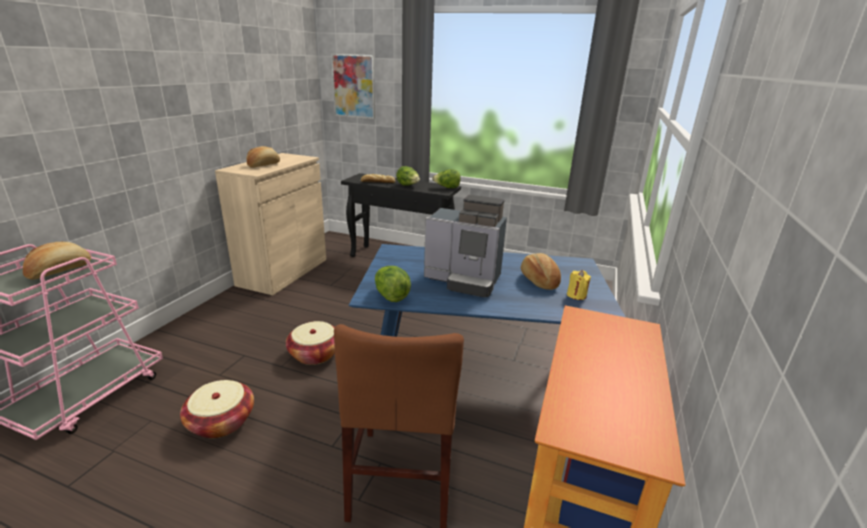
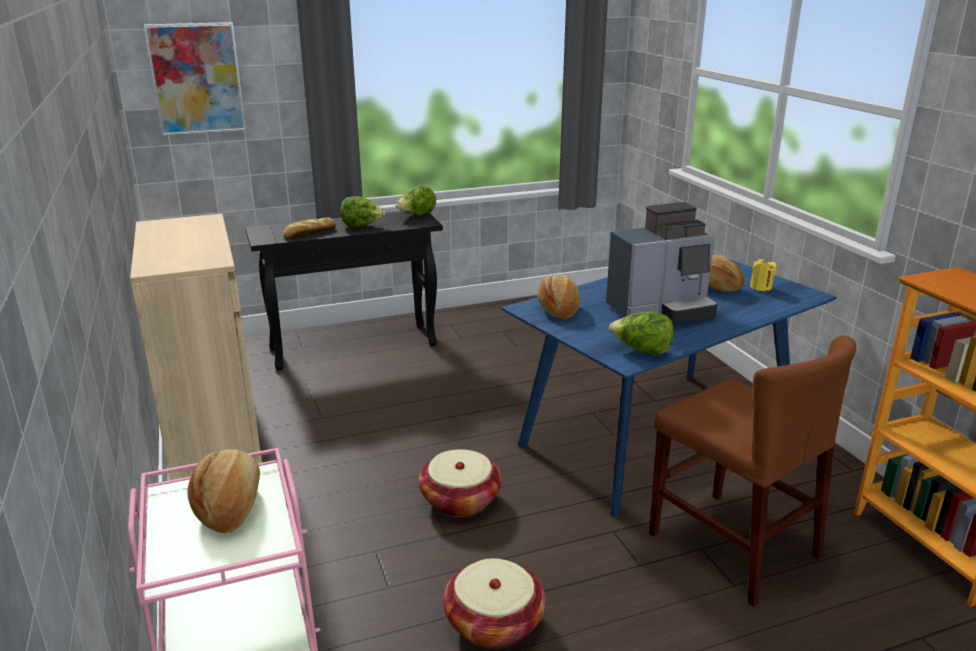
camera: 40 degrees left, 0 degrees up
bread [247,146,280,168] -> bread moved to [537,275,580,319]

